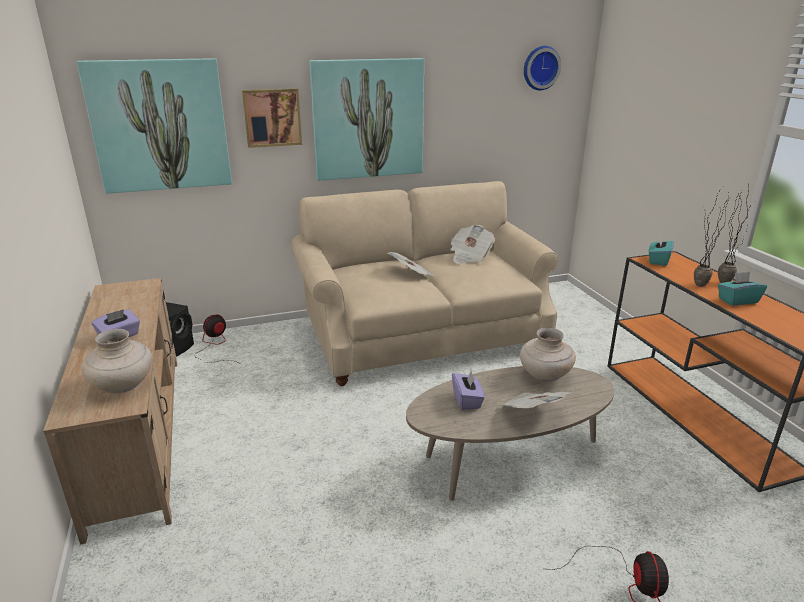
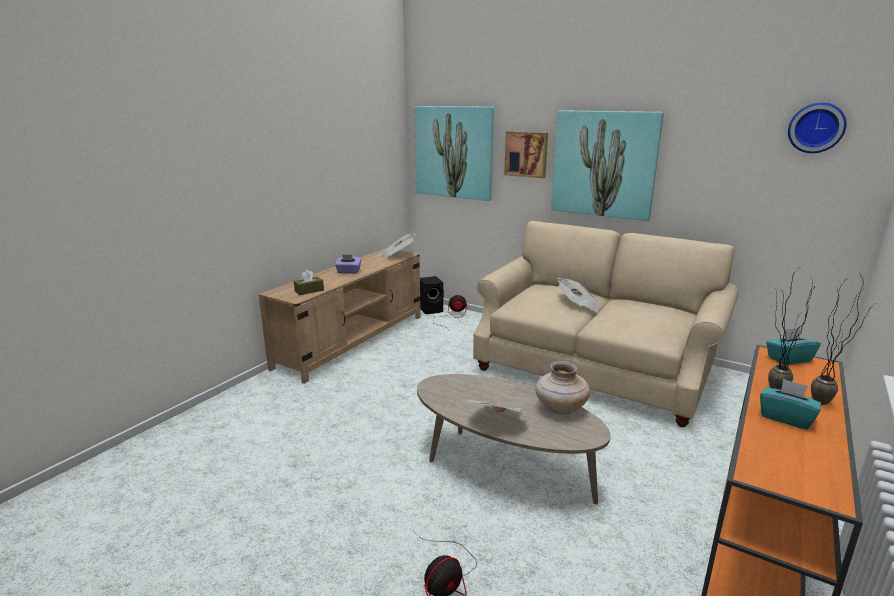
camera: 50 degrees right, 5 degrees down
beige vase [82,329,152,393] -> brown tissue box [294,270,324,295]
newspaper [450,225,495,264] -> newspaper moved to [379,233,416,258]
purple tissue box [452,370,485,410] -> none

